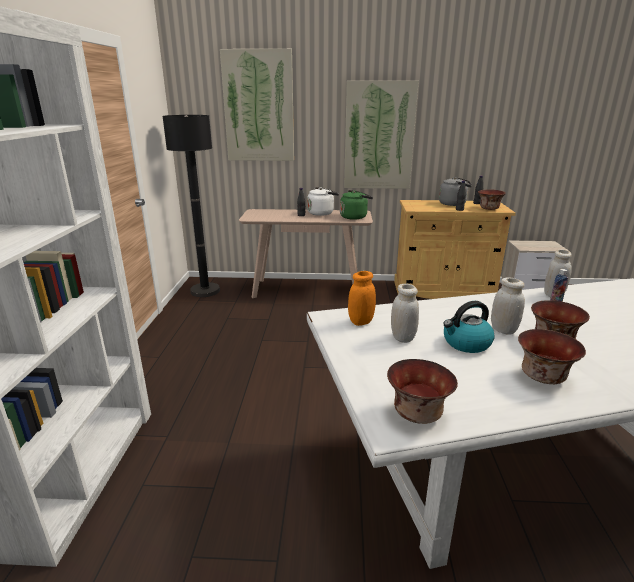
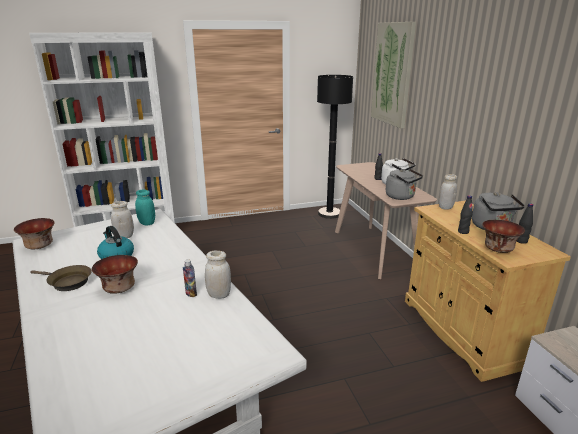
camera: 70 degrees right, 0 degrees up
green kettle [340,190,373,220] -> grey kettle [386,169,423,200]
picture [344,81,419,189] -> none
orange jar [348,271,376,326] -> turquoise jar [135,190,155,225]
white jar [491,277,525,334] -> white jar moved to [439,174,457,210]
bowl [518,329,586,384] -> brown frying pan [30,265,92,291]

